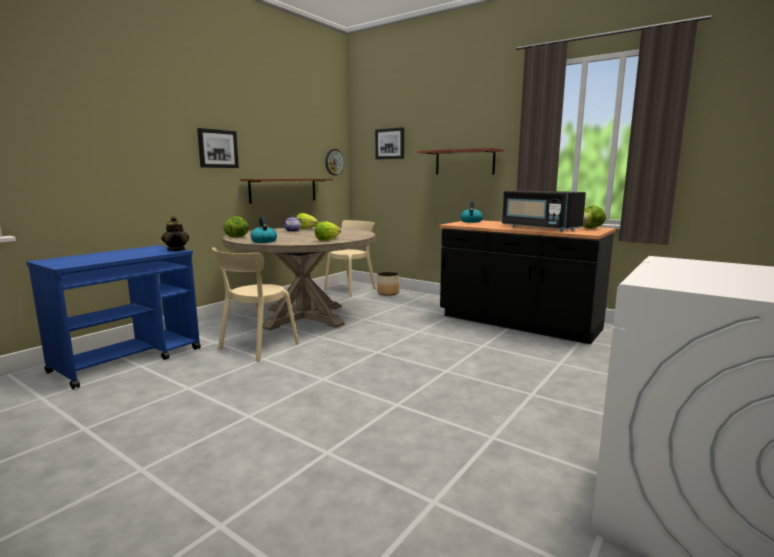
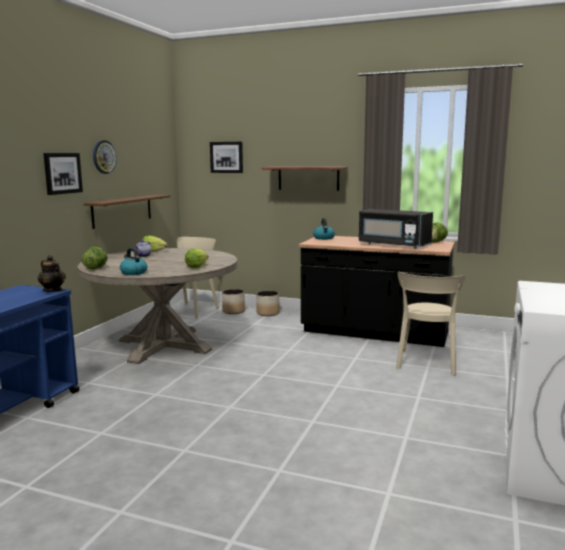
camera: 15 degrees left, 0 degrees up
beige chair [212,247,299,362] -> beige chair moved to [396,272,465,376]
wall clock [325,149,344,175] -> wall clock moved to [93,140,117,174]
none -> planter [256,291,279,316]

